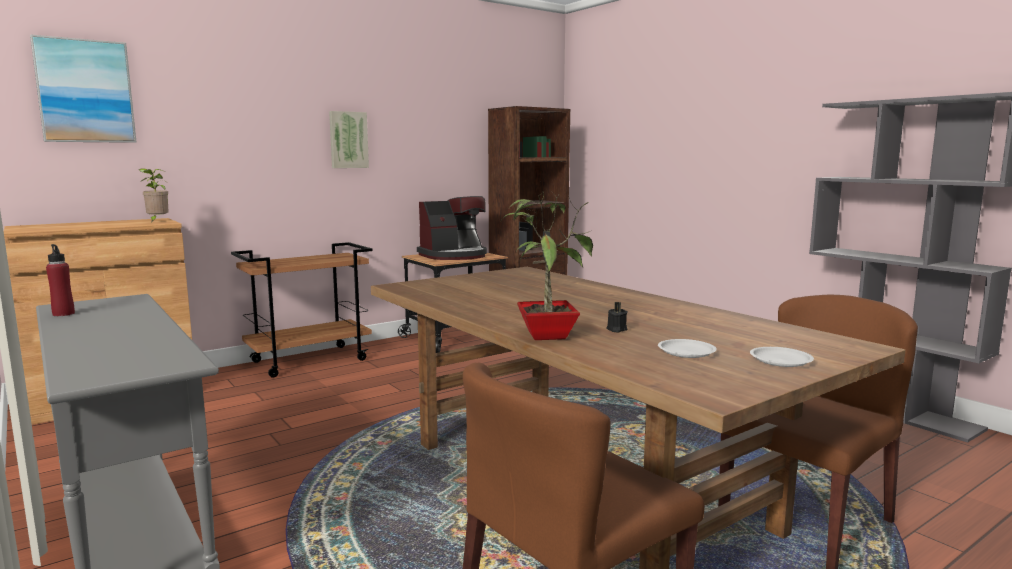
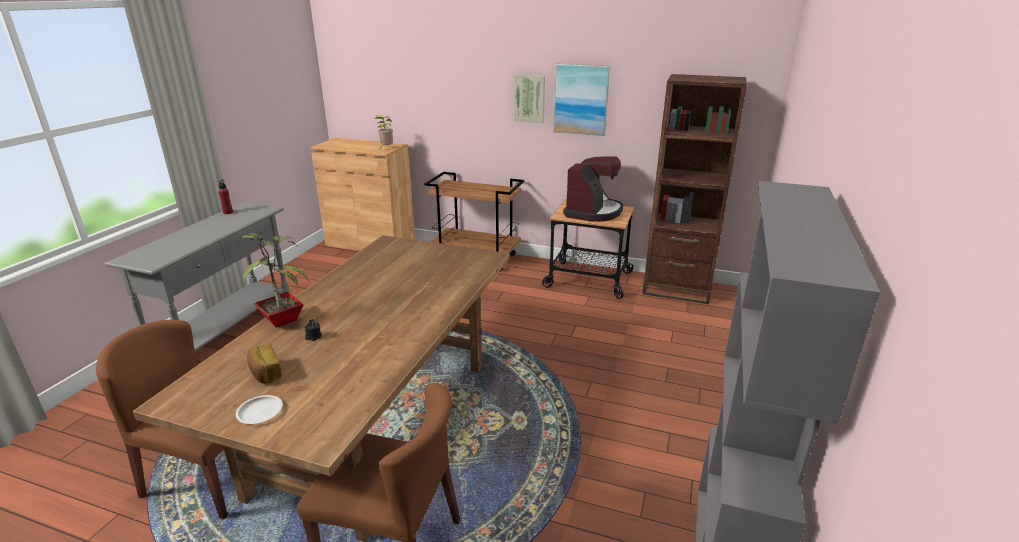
camera: 55 degrees right, 15 degrees up
picture [30,34,137,143] -> picture moved to [553,63,610,136]
coffee machine [417,196,487,260] -> coffee machine turned 90 degrees counterclockwise [563,156,623,222]
white plate [658,339,717,358] -> bread [247,344,282,384]

